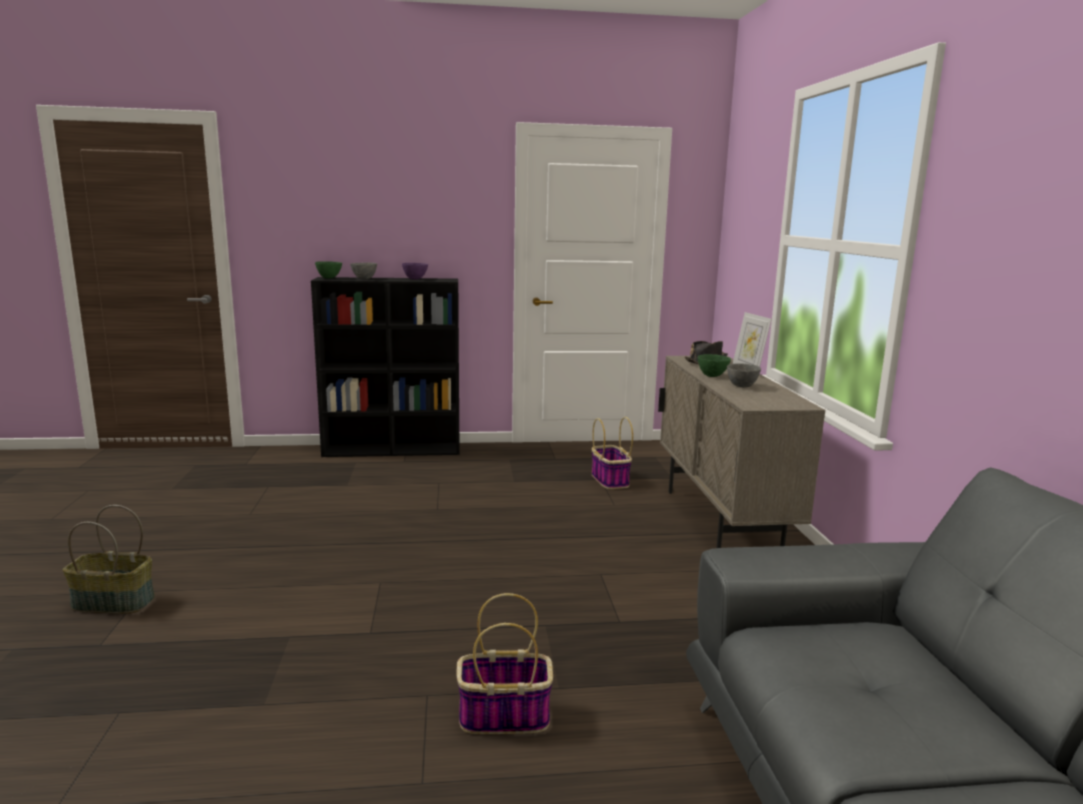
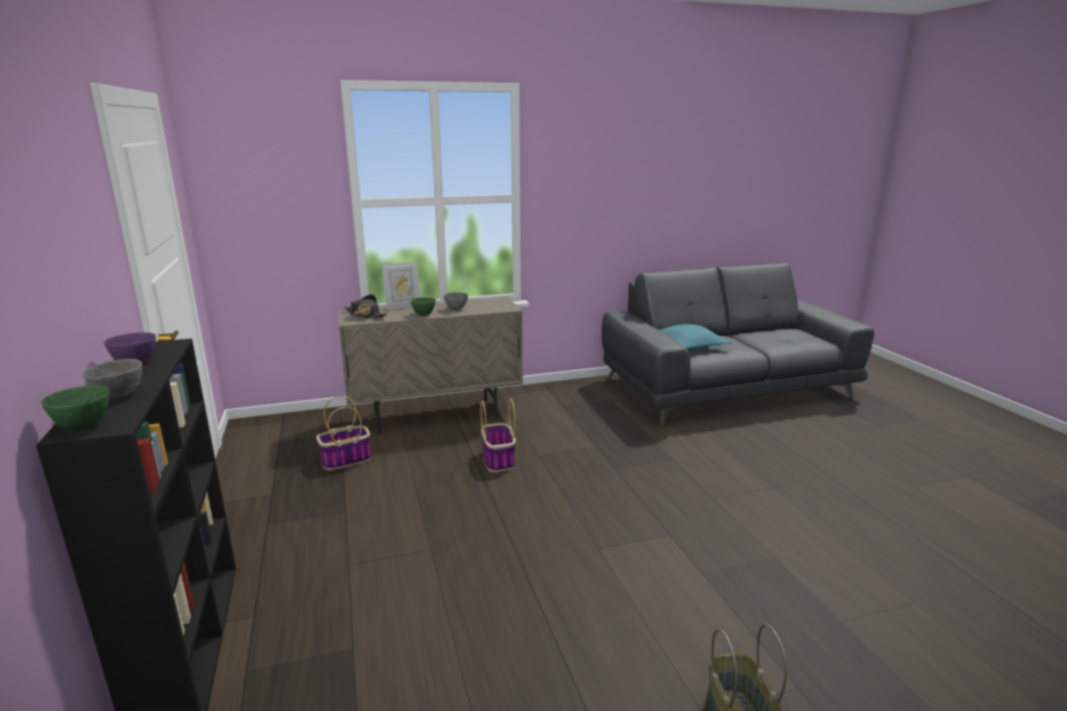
camera: 100 degrees left, 5 degrees up
basket [457,593,553,734] -> basket moved to [480,398,516,472]
none -> turquoise pillow [660,324,732,349]

